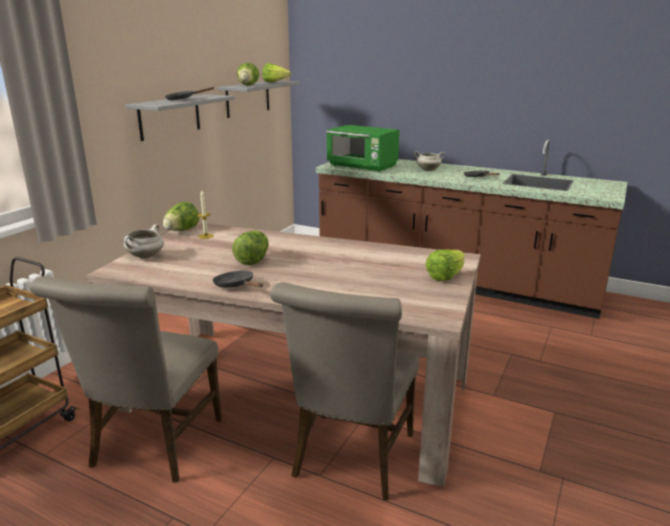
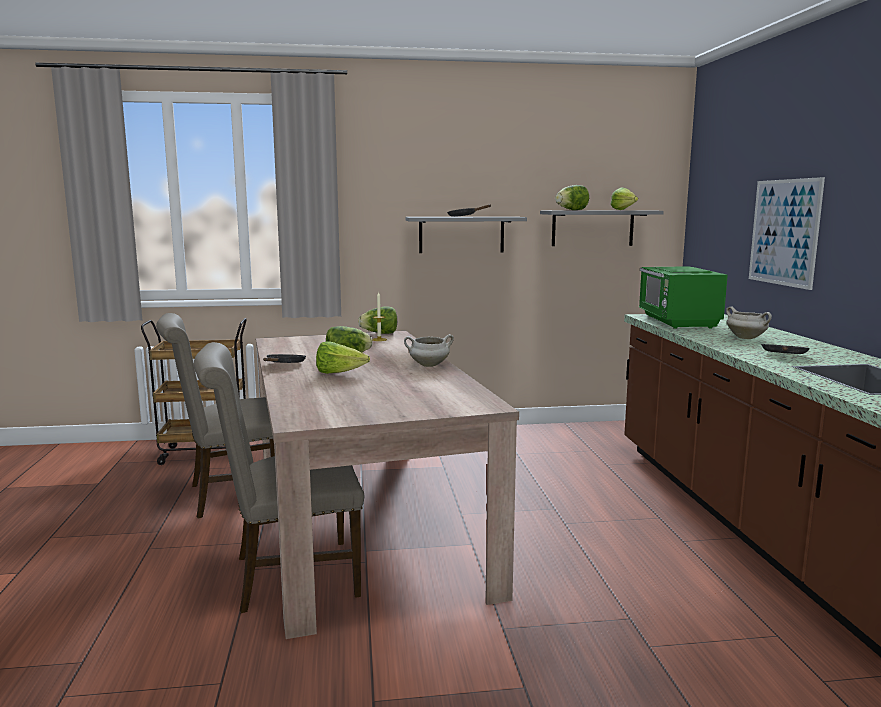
camera: 55 degrees right, 10 degrees down
white cooking pot [124,224,164,259] -> white cooking pot moved to [404,334,454,367]
lettuce [425,250,465,281] -> lettuce moved to [316,341,370,374]
none -> picture [749,177,825,290]

